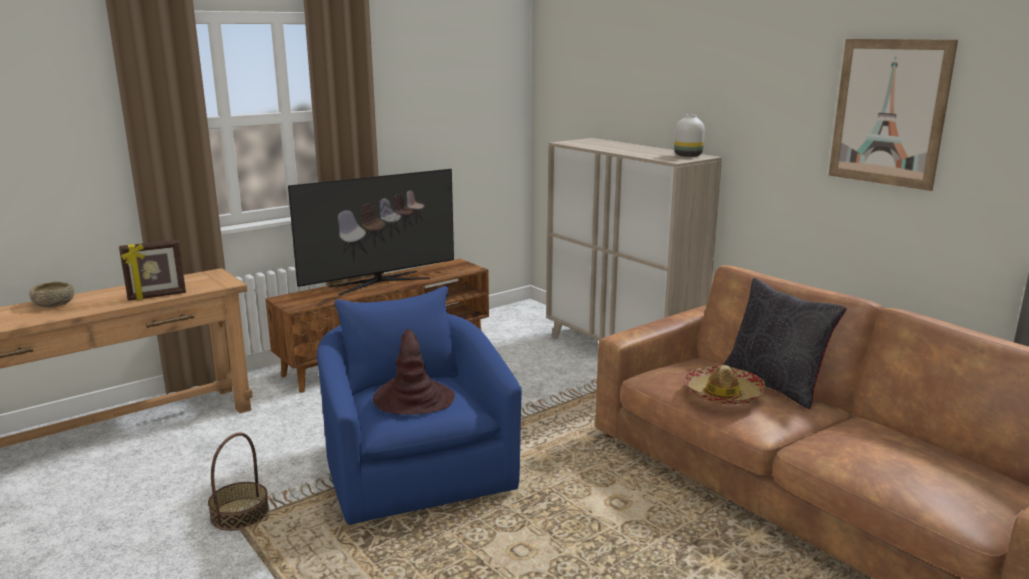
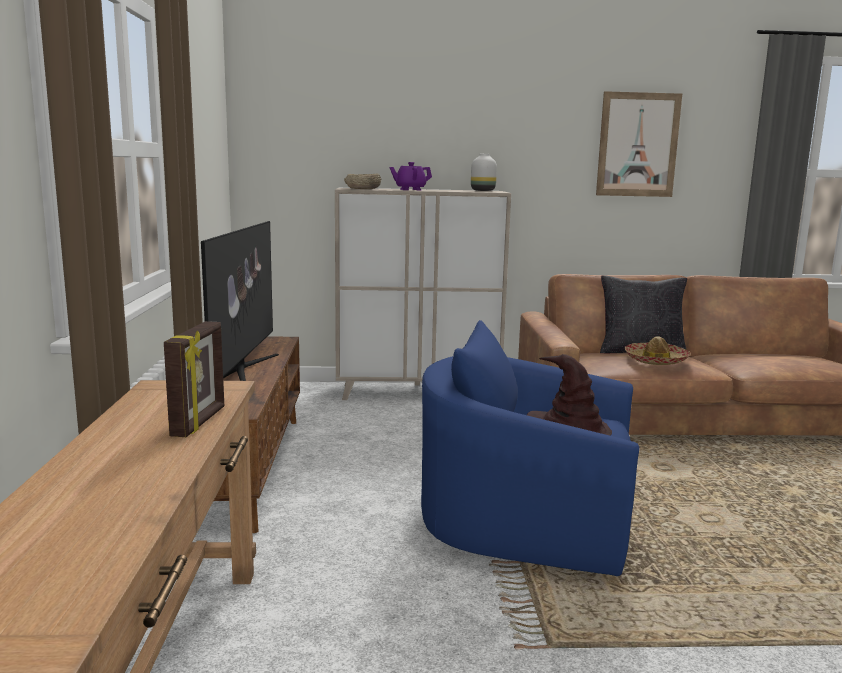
camera: 55 degrees left, 5 degrees down
beige bowl [29,281,75,307] -> beige bowl moved to [344,173,381,189]
basket [208,433,269,531] -> none
none -> purple teapot [389,162,432,190]

